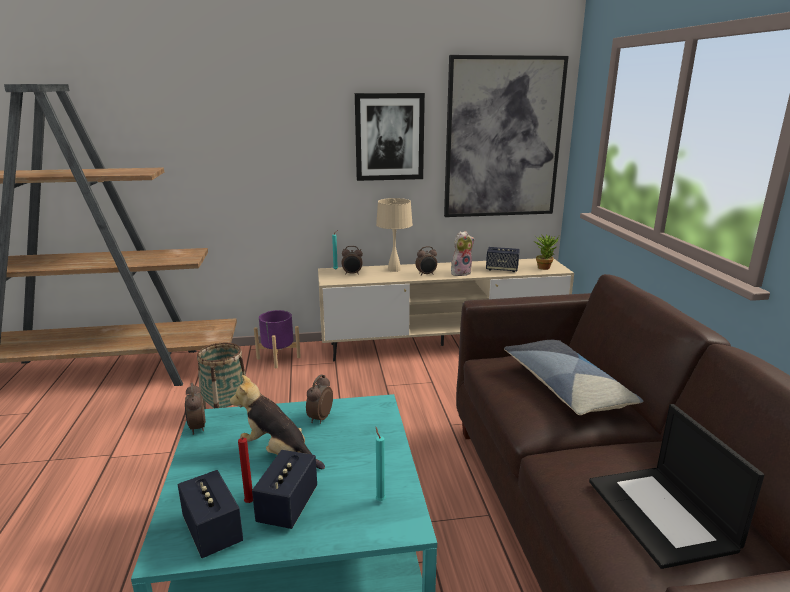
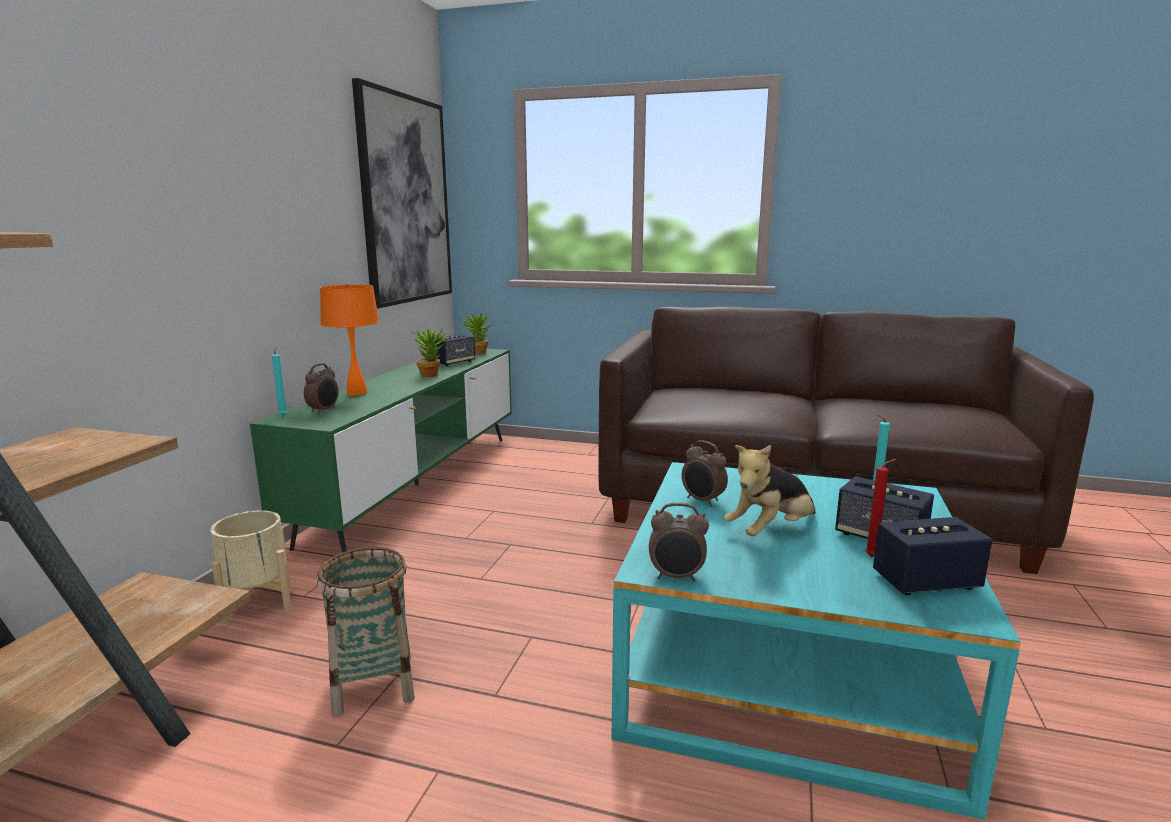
camera: 65 degrees left, 5 degrees down
purple planter [254,310,301,368] -> beige planter [210,510,292,626]
beige tv stand [318,258,574,361] -> green tv stand [250,349,512,552]
picture [355,93,425,181] -> none
beige table lamp [376,198,413,272] -> orange table lamp [320,283,379,396]
alarm clock [415,246,437,276] -> none
plush toy [451,231,475,276] -> potted plant [410,328,449,377]
pillow [504,340,644,415] -> none
laptop [589,404,764,569] -> none

